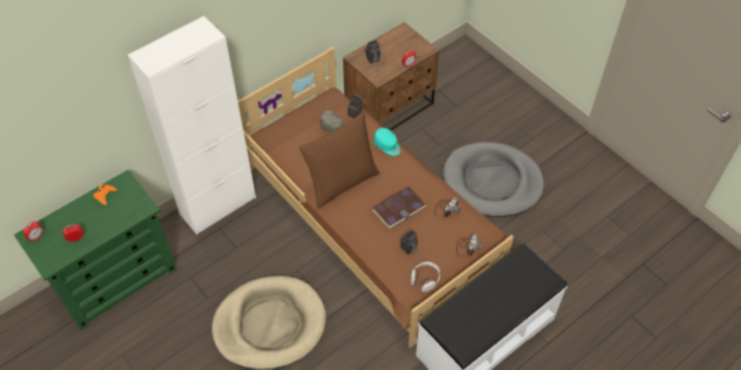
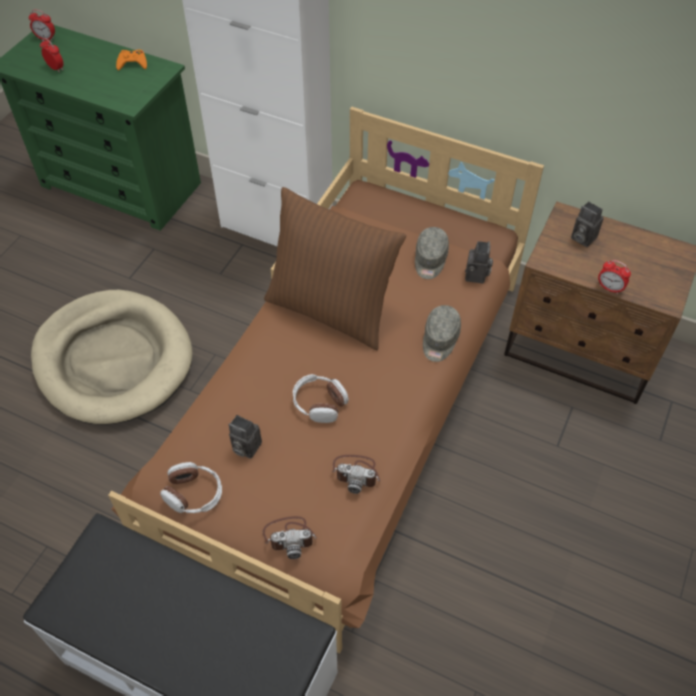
camera: 65 degrees right, 0 degrees up
book [372,187,426,229] -> headphones [293,374,349,423]
turquoise cap [374,128,401,156] -> grey cap [423,305,461,362]
grey dog bed [443,142,544,217] -> none

